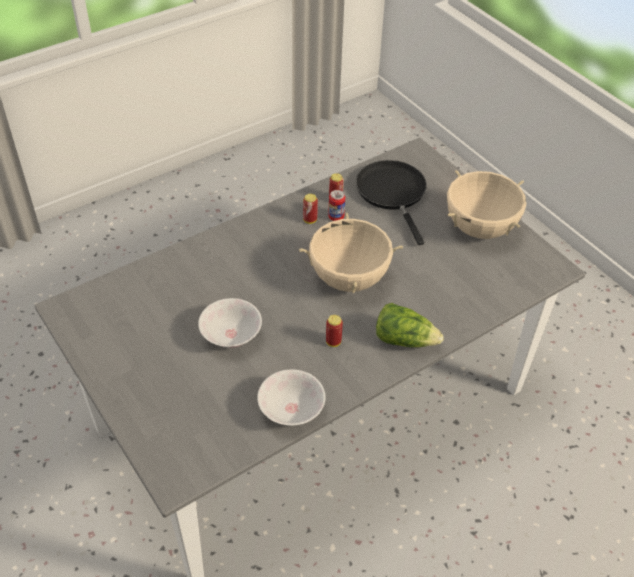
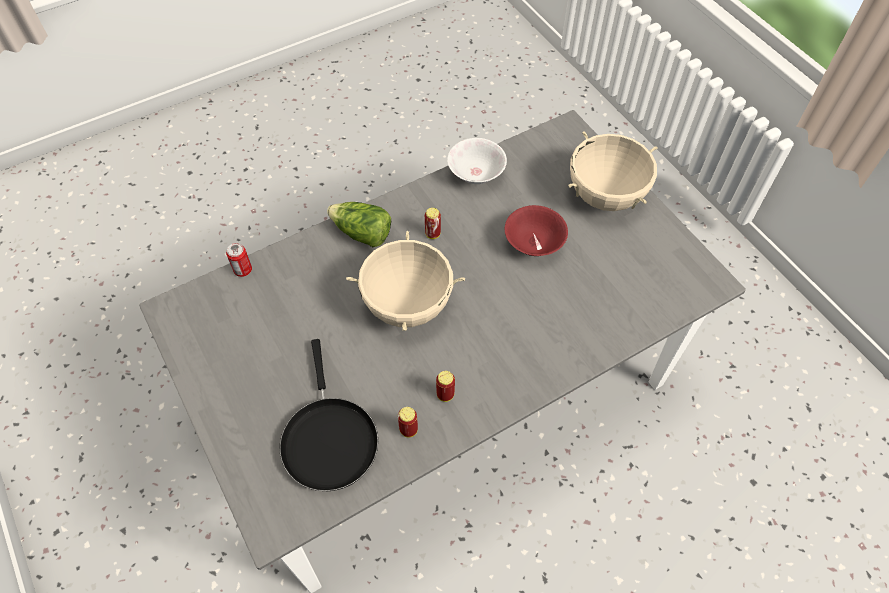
camera: 175 degrees left, 10 degrees up
white bowl [198,298,262,348] -> red bowl [505,205,568,256]
can [328,190,345,221] -> can moved to [226,243,252,277]
beige cooking pot [447,170,526,239] -> beige cooking pot moved to [568,131,657,211]

